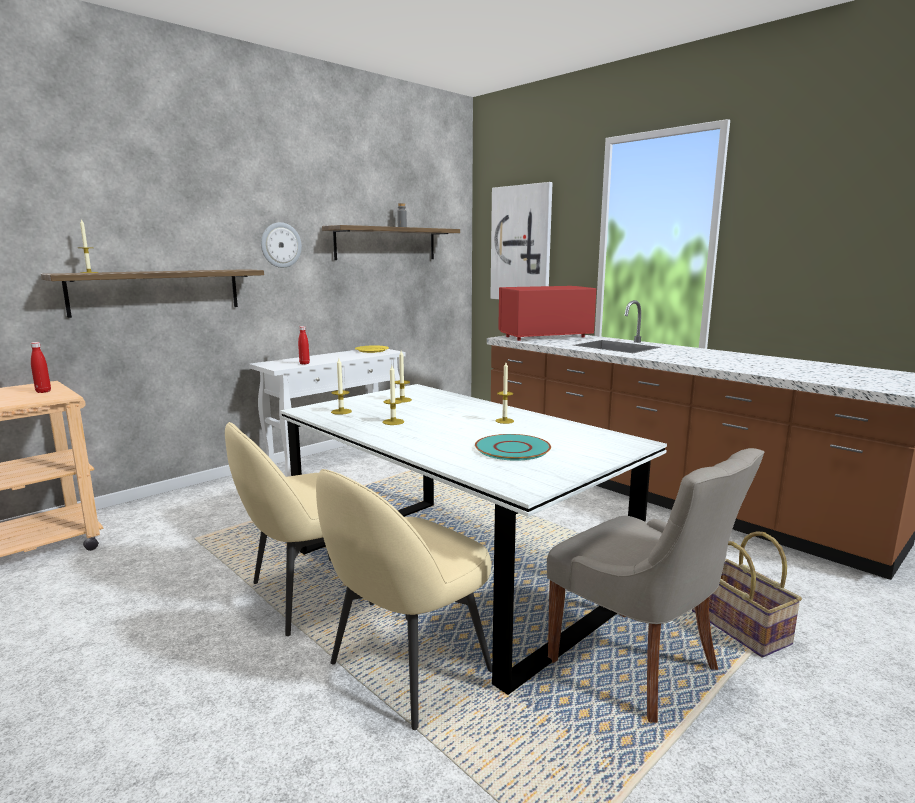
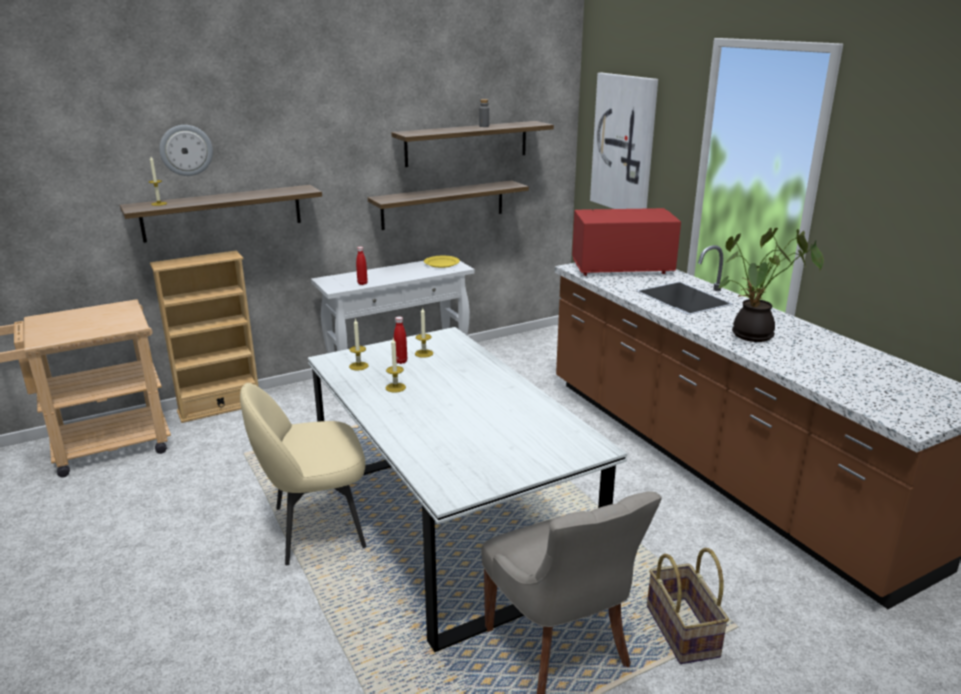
camera: 15 degrees right, 10 degrees up
red bottle [30,342,51,393] -> red bottle moved to [394,317,407,364]
wall clock [261,222,302,268] -> wall clock moved to [159,125,213,176]
beige chair [316,469,492,730] -> none
turquoise plate [475,434,551,461] -> none
candle [495,362,514,424] -> none
none -> beige bookcase [150,250,259,423]
none -> shelf [368,180,529,230]
none -> potted plant [718,228,823,342]

